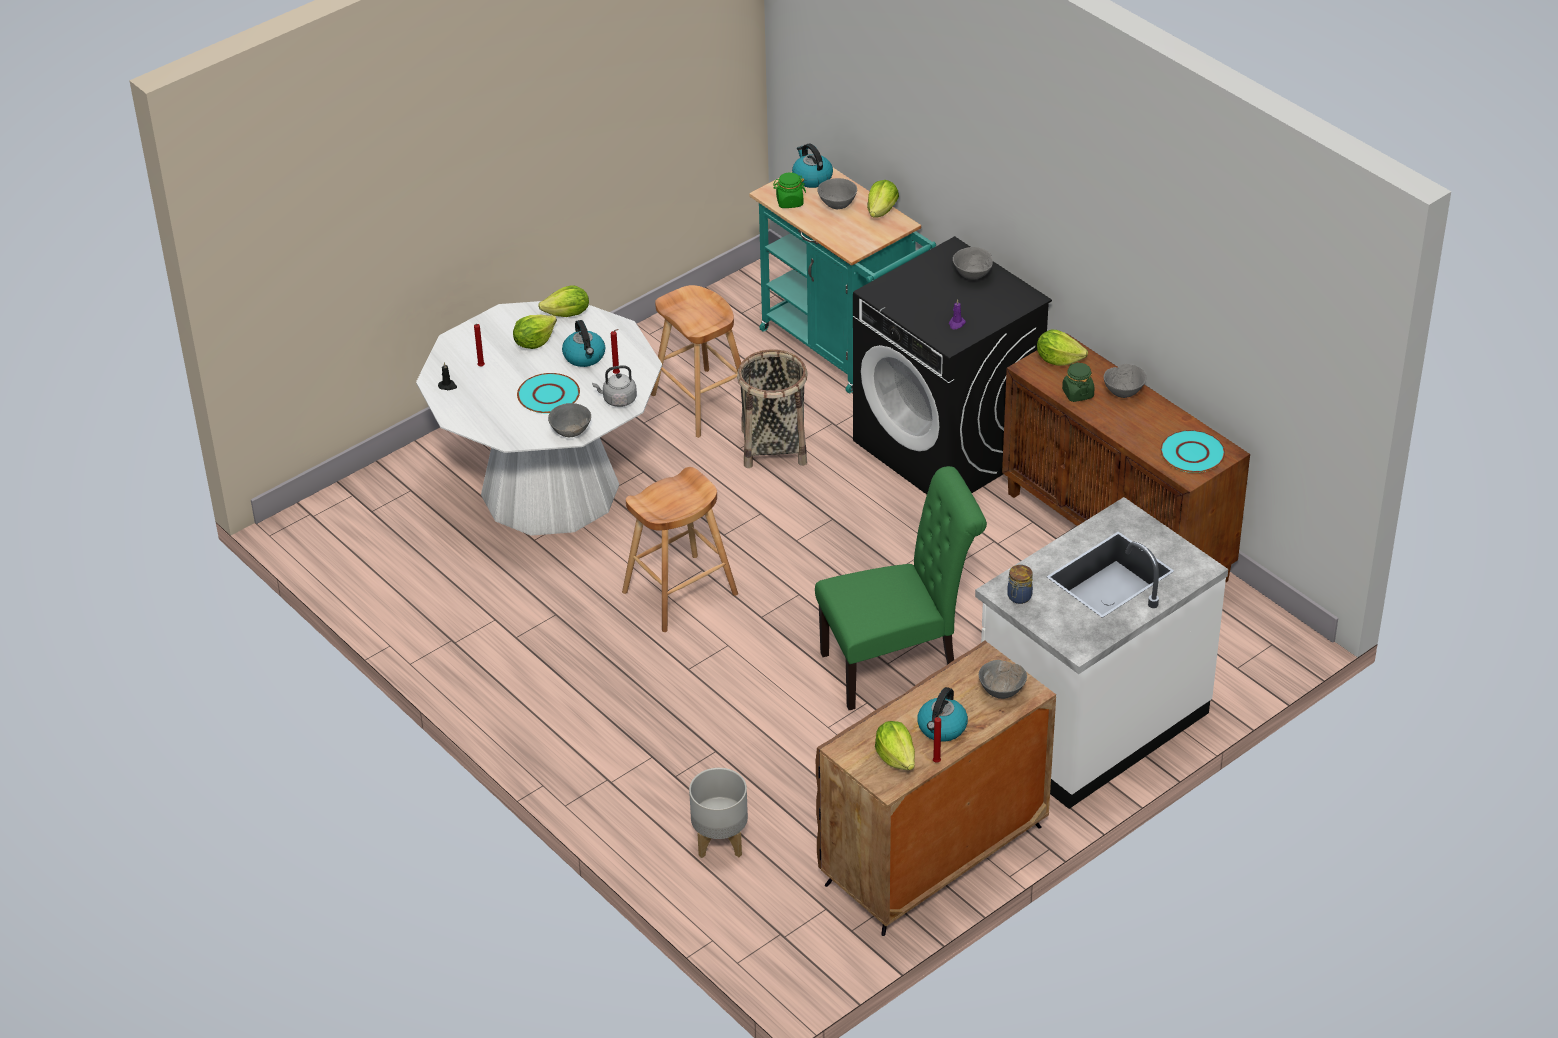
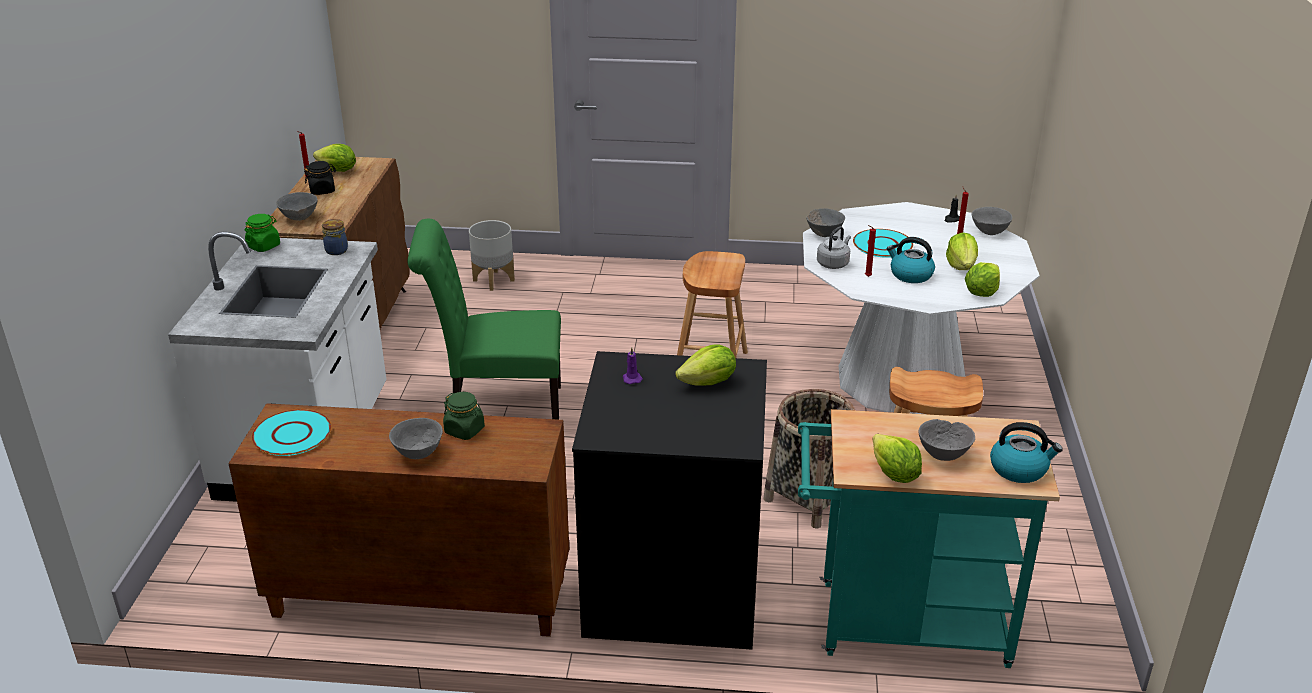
camera: 135 degrees right, 10 degrees down
green jar [773,172,806,208] -> green jar moved to [245,214,280,252]
green chair [815,466,987,710] -> green chair turned 60 degrees clockwise [408,219,561,420]
kettle [917,687,968,742] -> black jar [304,161,336,195]
grey bowl [953,247,993,280] -> grey bowl moved to [972,207,1012,235]
lettuce [1037,329,1088,366] -> lettuce moved to [675,344,736,385]

